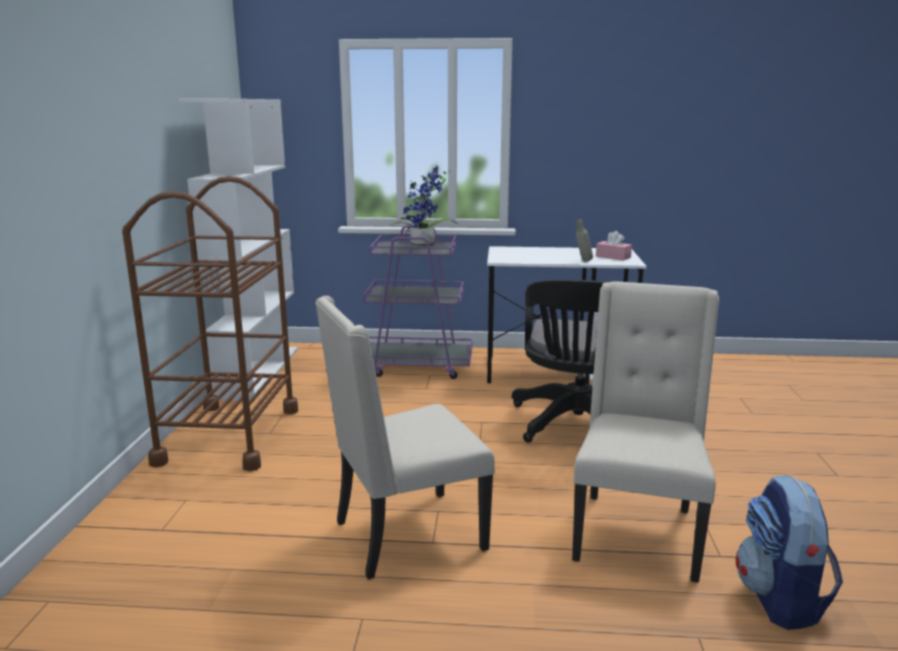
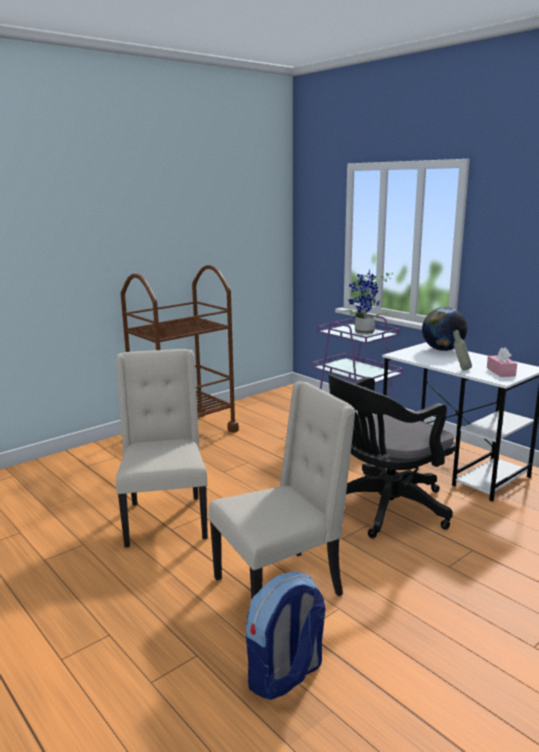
camera: 45 degrees right, 0 degrees up
white bookcase [178,99,298,401] -> none
beige chair [315,296,495,580] -> beige chair turned 60 degrees clockwise [116,349,208,547]
none -> globe [422,307,467,351]

